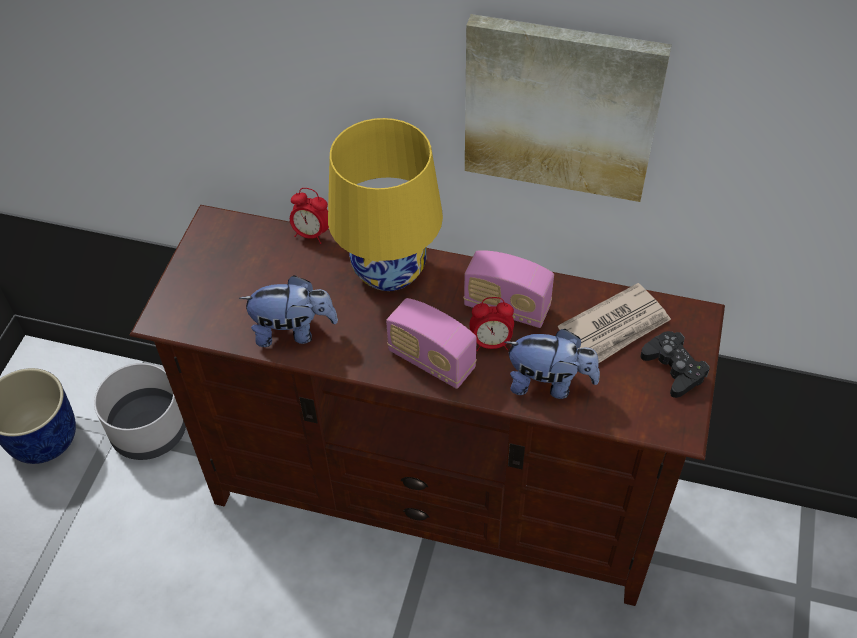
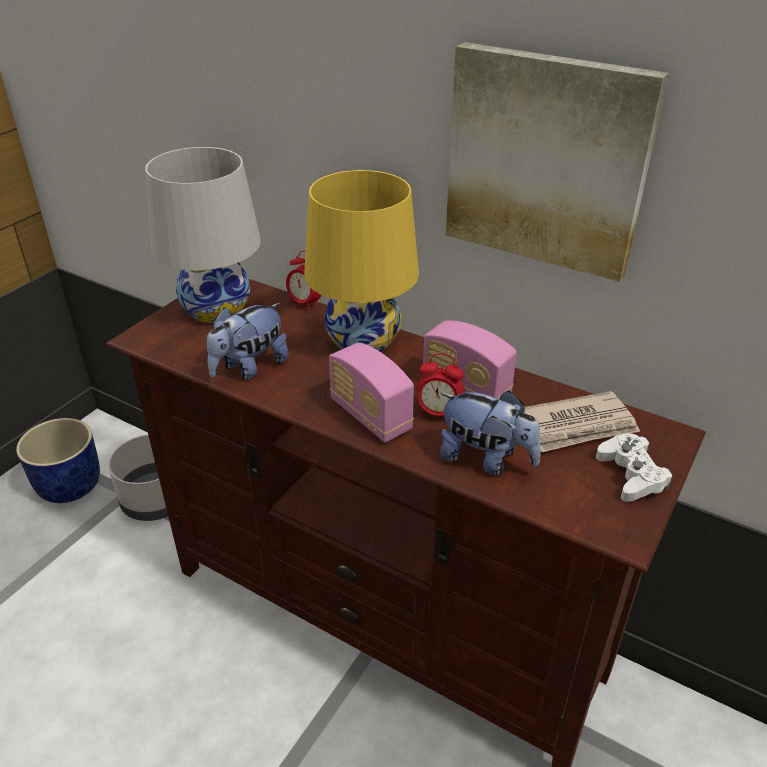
camera: 15 degrees right, 15 degrees down
plush toy [239,275,338,347] -> plush toy turned 120 degrees clockwise [206,303,289,380]
black game controller [640,331,710,398] -> white game controller [596,433,673,502]
none -> white table lamp [145,147,261,323]

